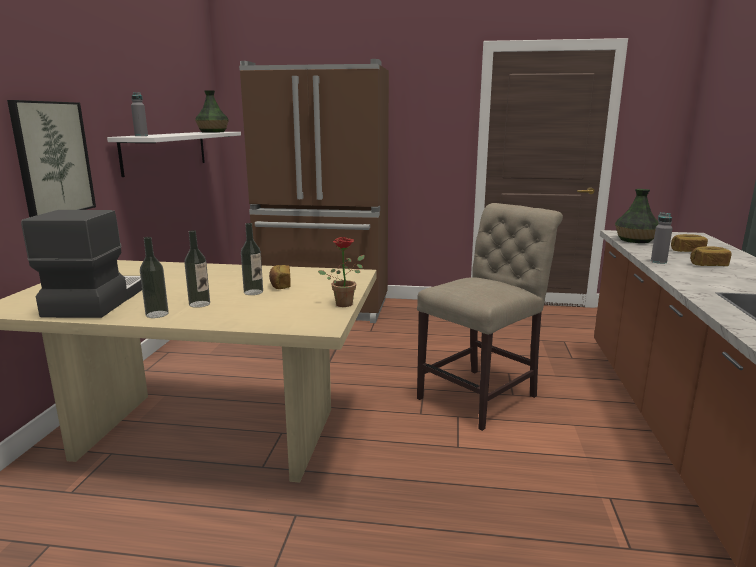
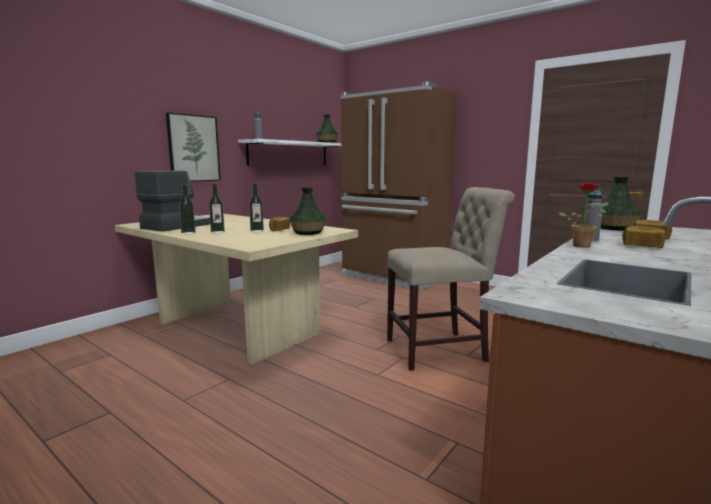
camera: 30 degrees right, 5 degrees down
potted plant [318,237,365,307] -> potted plant moved to [559,181,609,248]
none -> vase [289,187,327,235]

